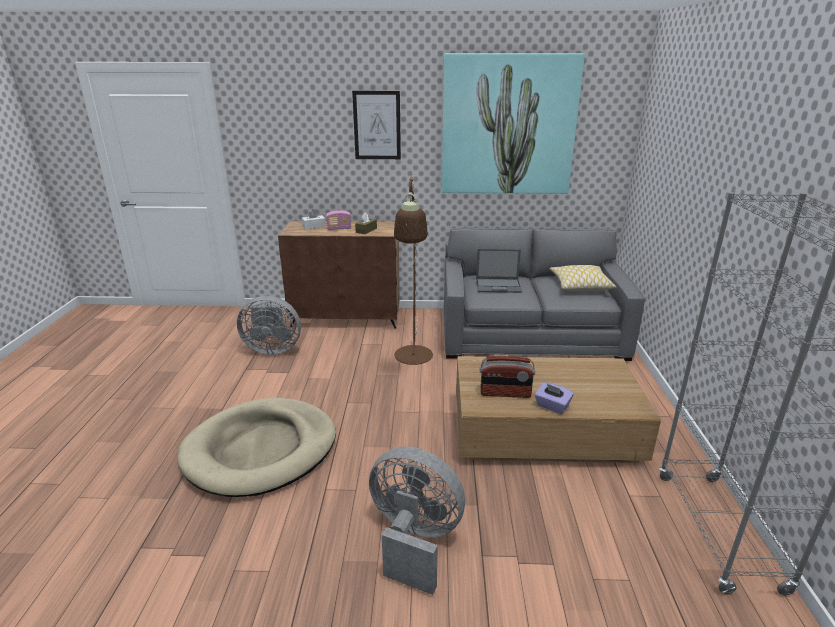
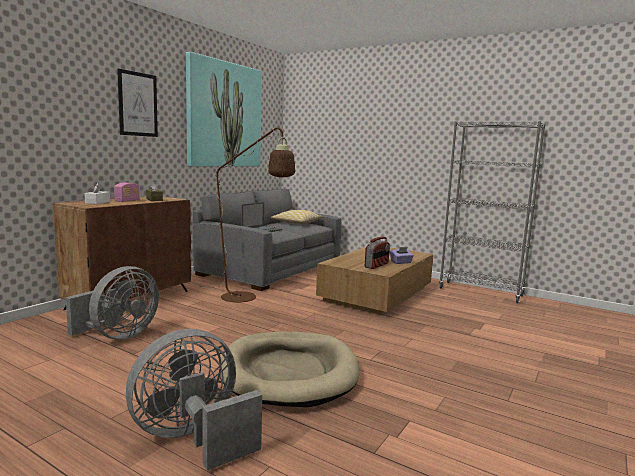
camera: 60 degrees left, 15 degrees down
grey fan [369,447,465,595] -> grey fan moved to [126,329,262,471]

